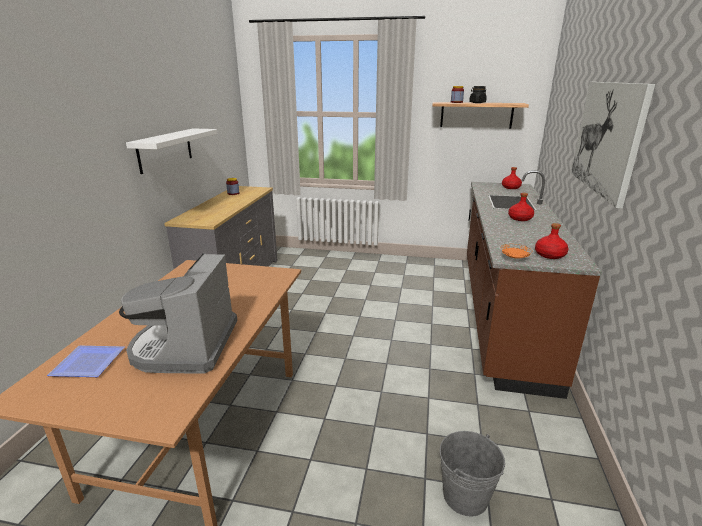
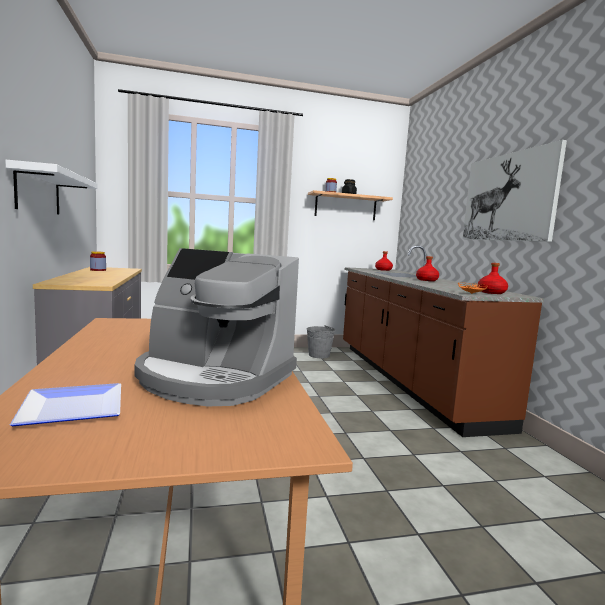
camera: 25 degrees left, 15 degrees down
coffee machine [119,253,237,374] -> coffee machine turned 45 degrees counterclockwise [135,248,299,406]
grey bucket [440,431,505,517] -> grey bucket moved to [307,325,336,358]

